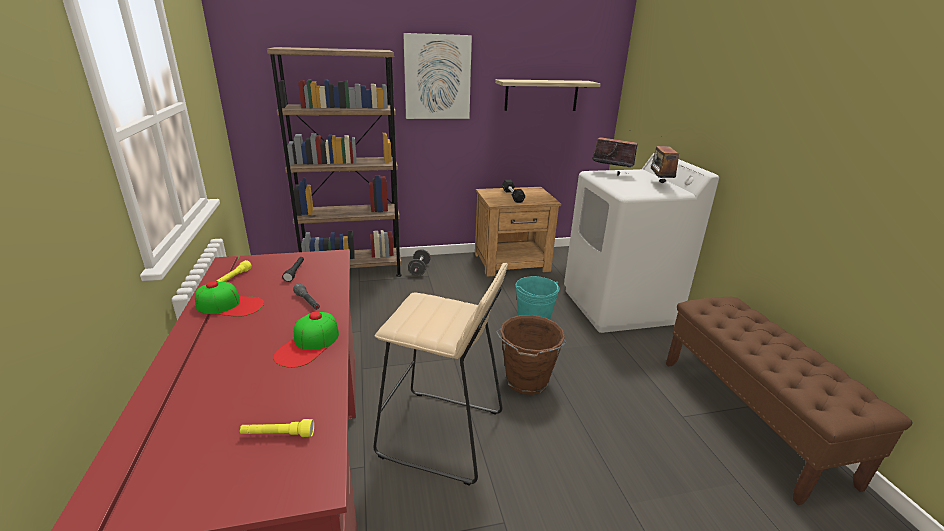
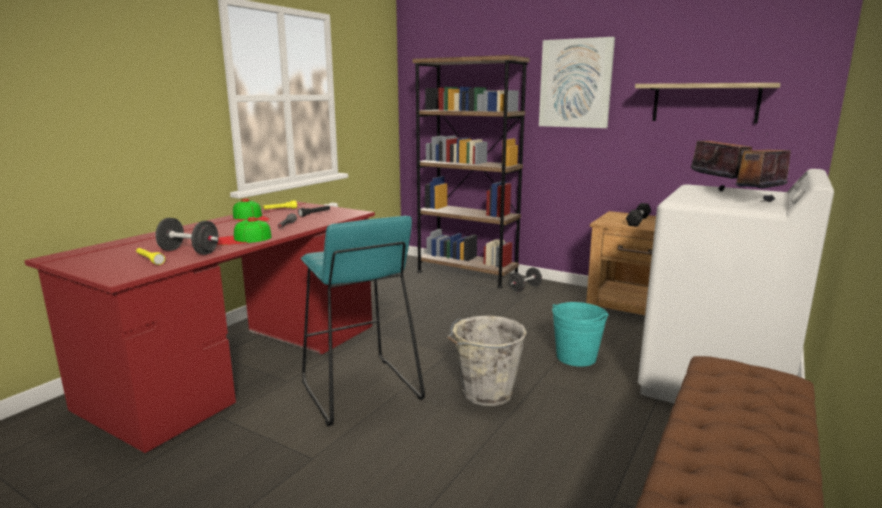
camera: 45 degrees right, 10 degrees down
beige stool [373,262,508,486] -> turquoise stool [301,216,425,426]
brown bucket [496,315,566,395] -> grey bucket [447,315,527,406]
none -> black dumbbell [155,218,219,255]

